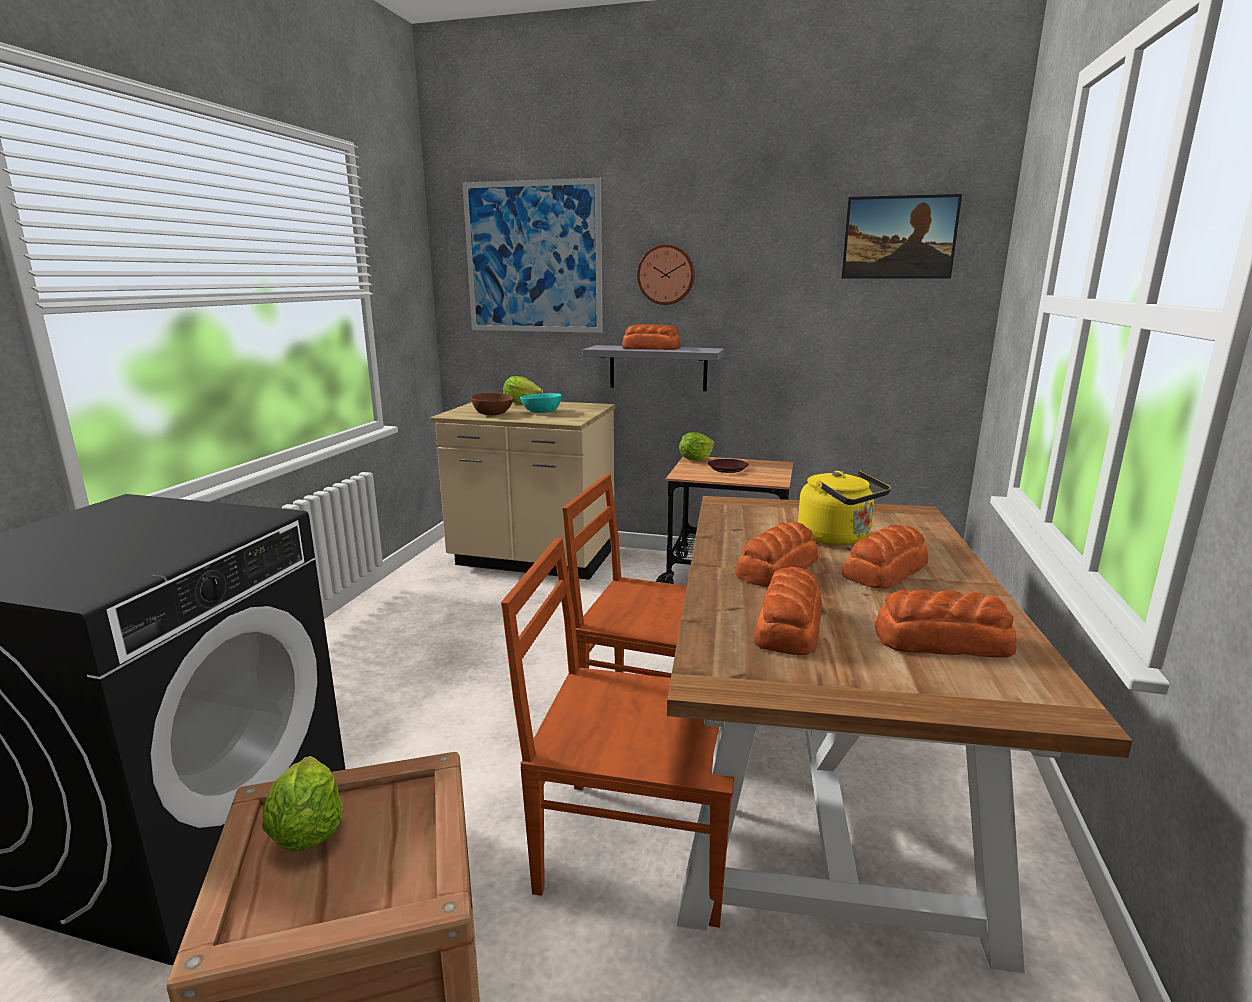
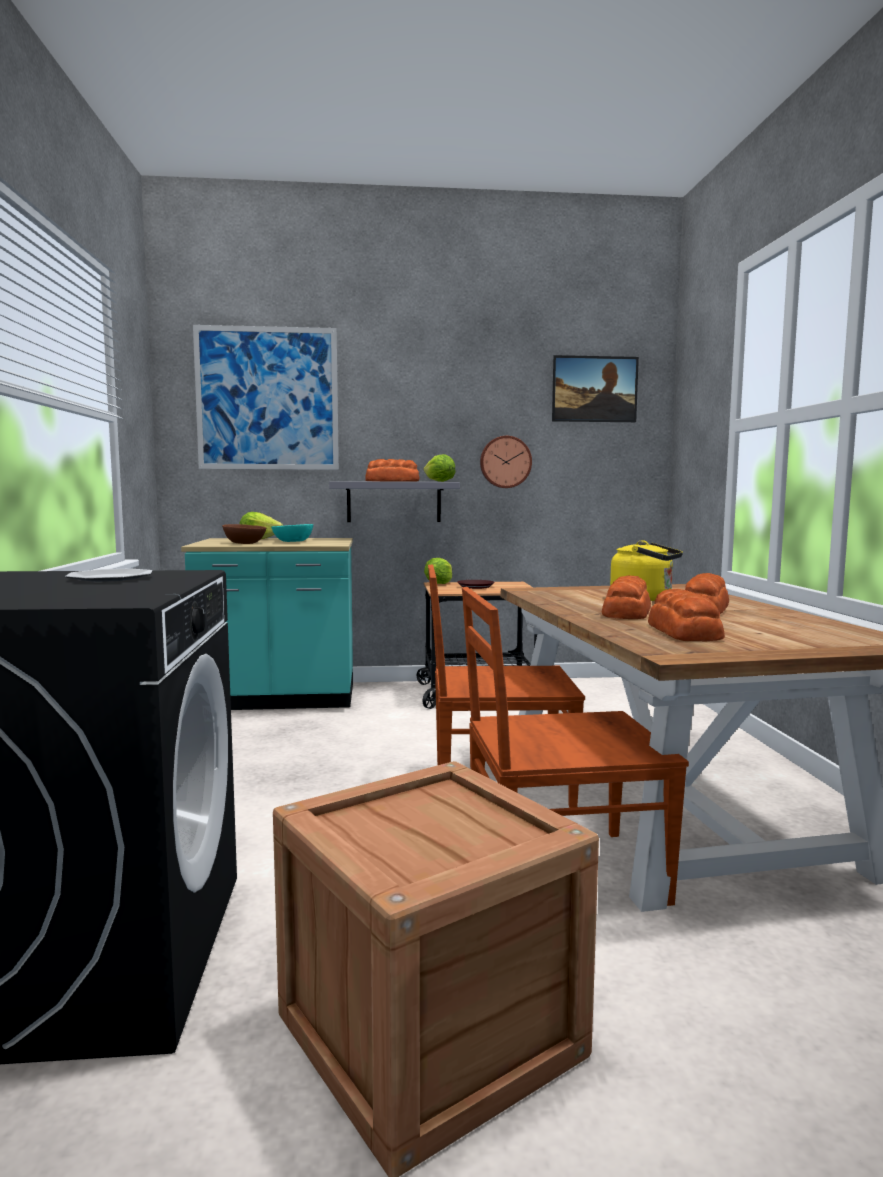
camera: 20 degrees left, 10 degrees down
lettuce [262,756,343,851] -> lettuce moved to [423,454,456,482]
beige counter [430,402,615,580] -> turquoise counter [181,538,353,710]
wall clock [637,244,695,305] -> wall clock moved to [480,436,532,488]
bread [875,590,1017,658] -> none
none -> plate [65,569,152,582]

